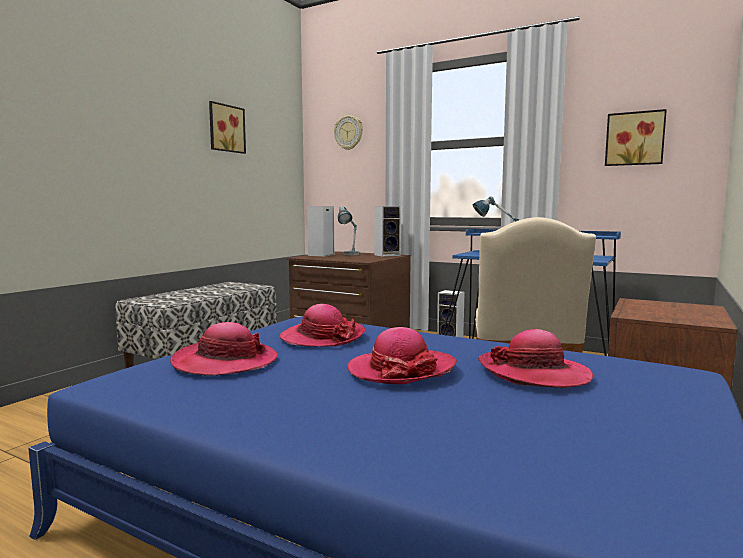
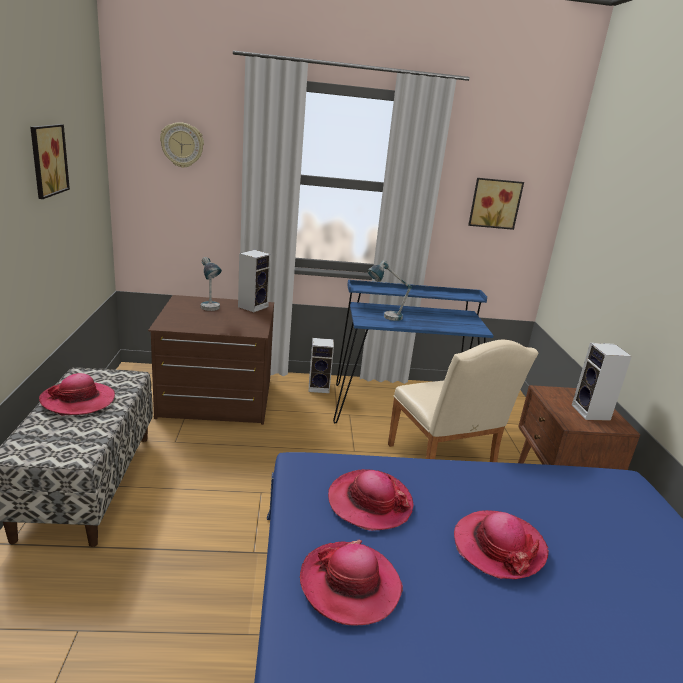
camera: 35 degrees left, 15 degrees up
speaker [307,206,334,257] -> speaker moved to [572,343,632,421]
hat [477,329,593,388] -> hat moved to [39,373,115,415]

